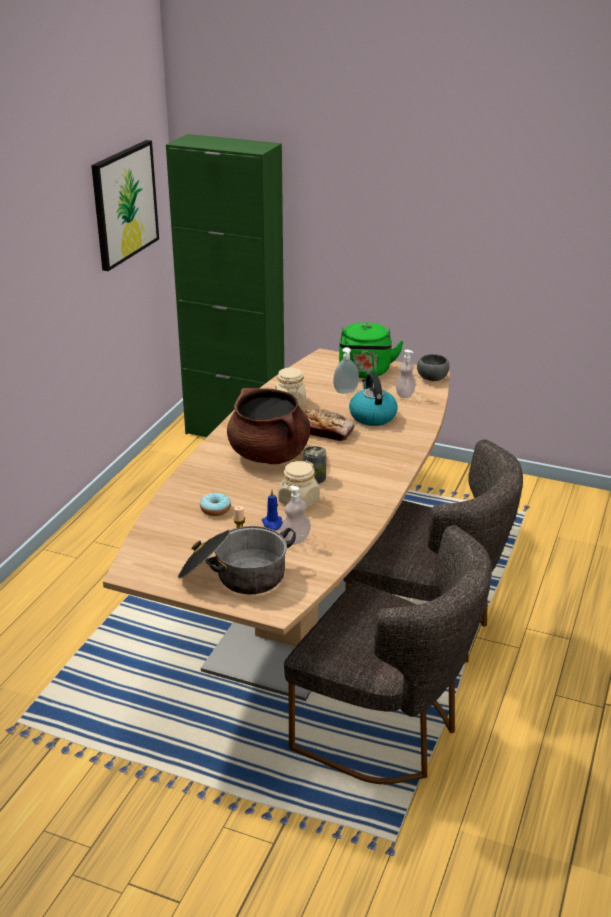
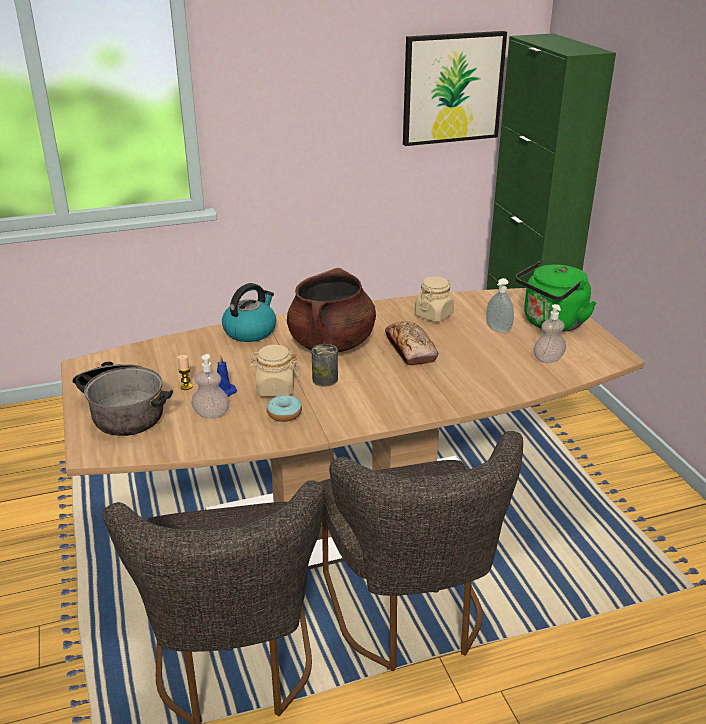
camera: 50 degrees right, 0 degrees up
donut [200,493,231,516] -> donut moved to [267,395,302,422]
kettle [349,373,398,426] -> kettle moved to [222,283,276,342]
grey bowl [417,354,449,381] -> none

